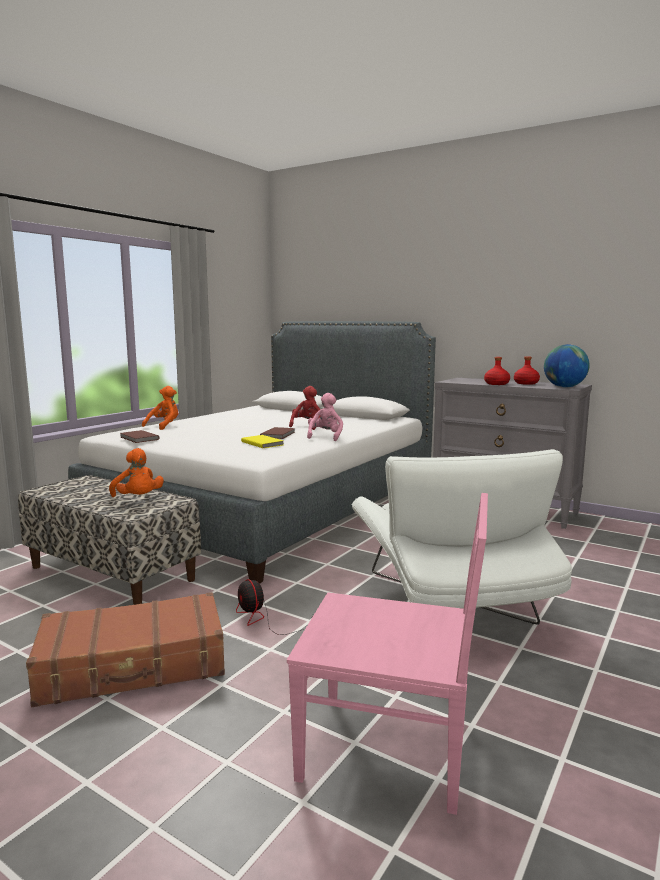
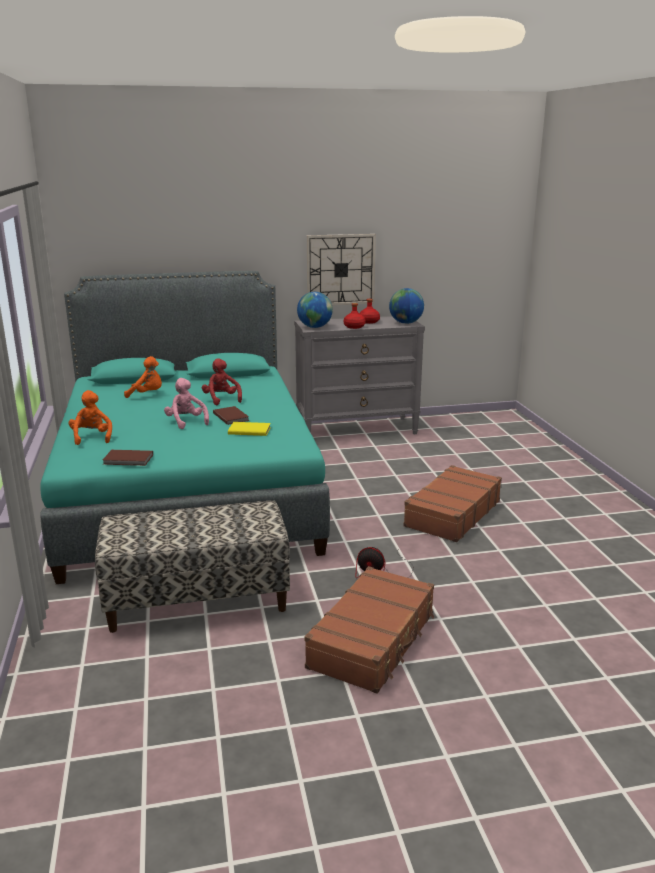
camera: 45 degrees left, 10 degrees up
white bed [68,321,436,584] -> turquoise bed [40,271,330,584]
orange plush toy [109,448,164,497] -> orange plush toy moved to [124,356,162,398]
pink chair [287,493,488,815] -> none
pink plush toy [307,393,343,441] -> pink plush toy moved to [164,378,209,429]
white armchair [351,449,572,625] -> brown suitcase [403,465,502,542]
none -> globe [297,292,333,328]
none -> wall clock [307,234,376,305]

